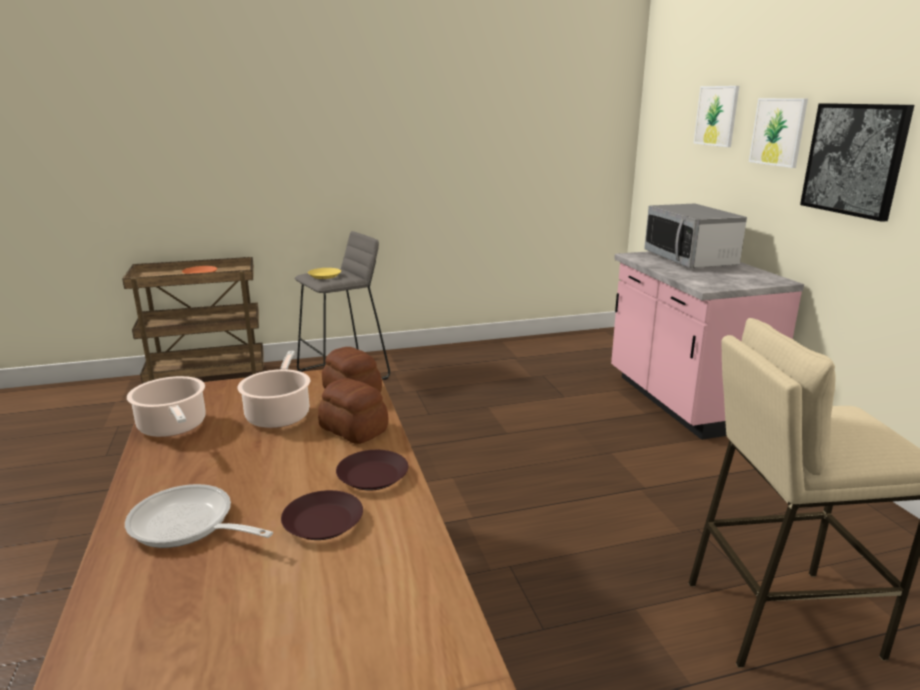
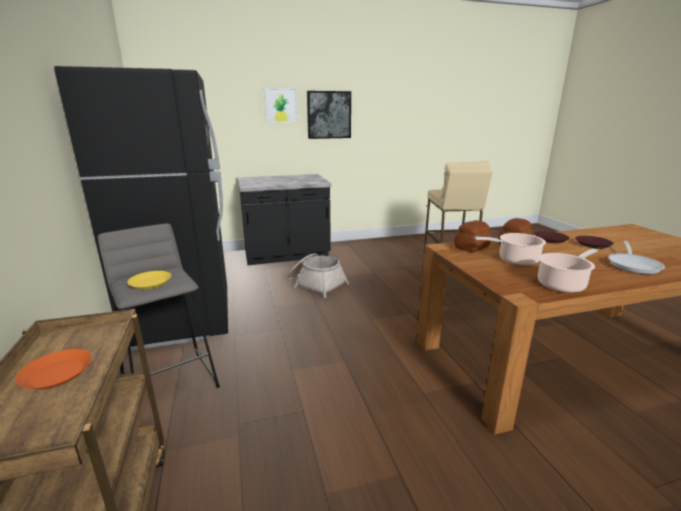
camera: 90 degrees left, 0 degrees up
pink counter [611,251,804,440] -> black counter [238,174,332,265]
microwave [644,204,747,268] -> none
picture [694,86,739,147] -> none
none -> black fridge [54,66,228,351]
none -> basket [288,253,349,298]

